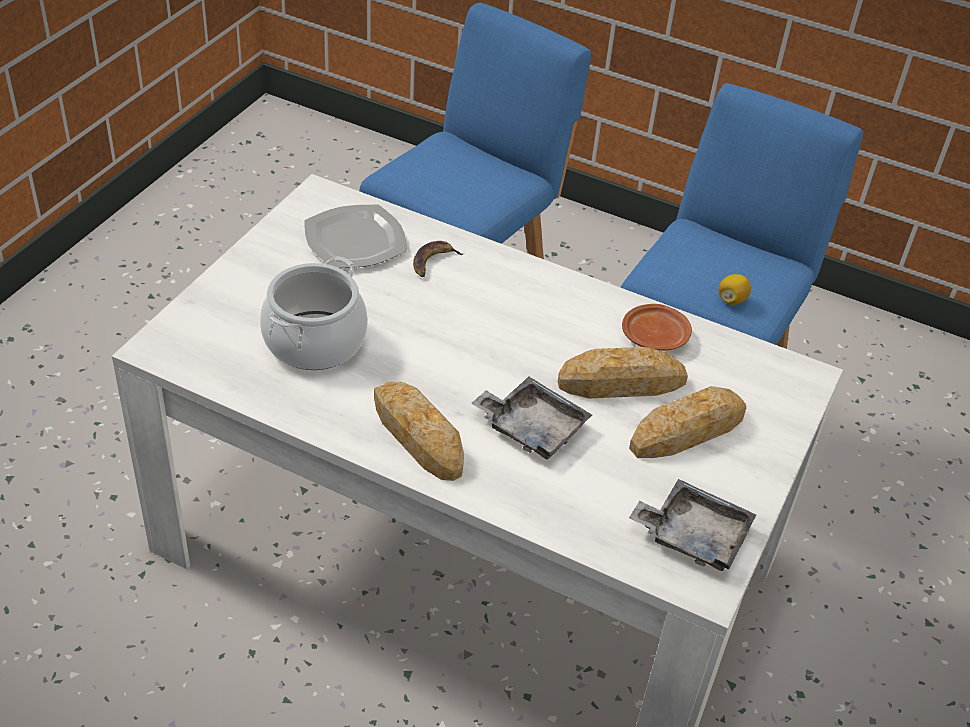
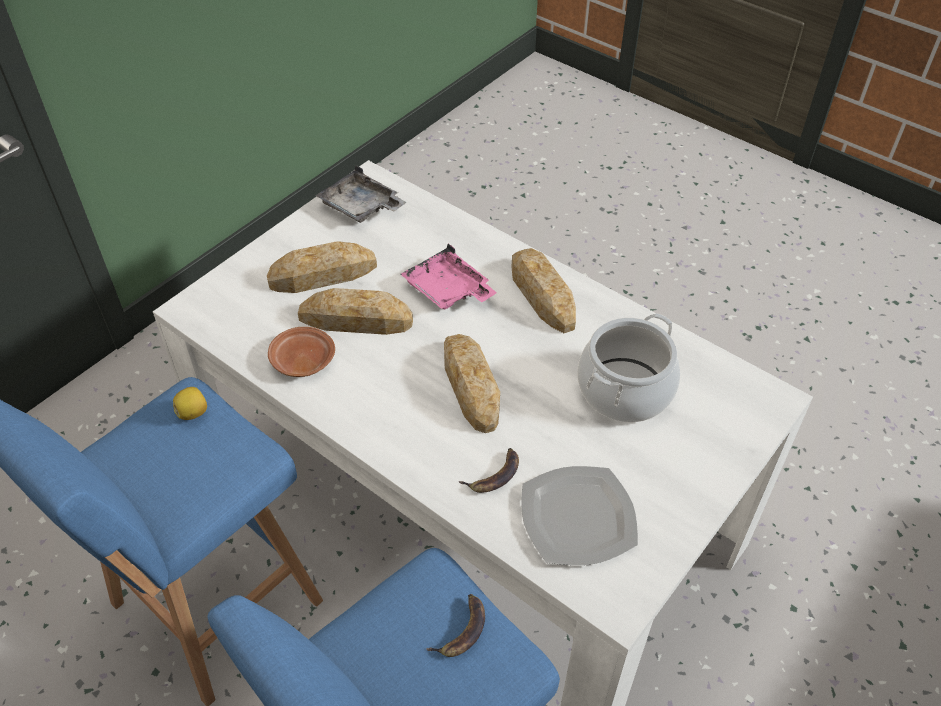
camera: 165 degrees left, 5 degrees up
grey tray [471,376,592,460] -> pink tray [401,244,497,309]
none -> banana [426,594,485,657]
none -> bread [444,334,500,433]

